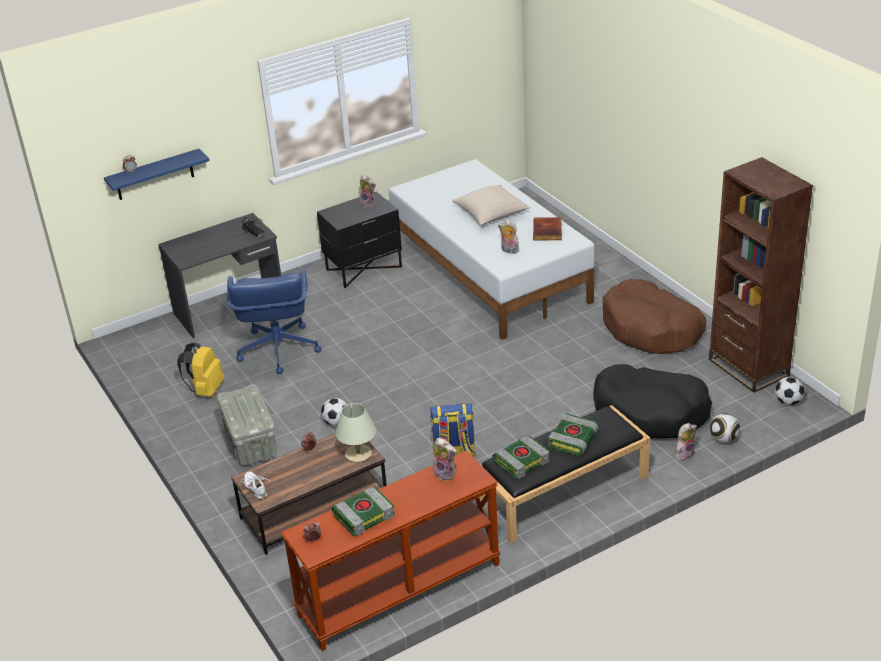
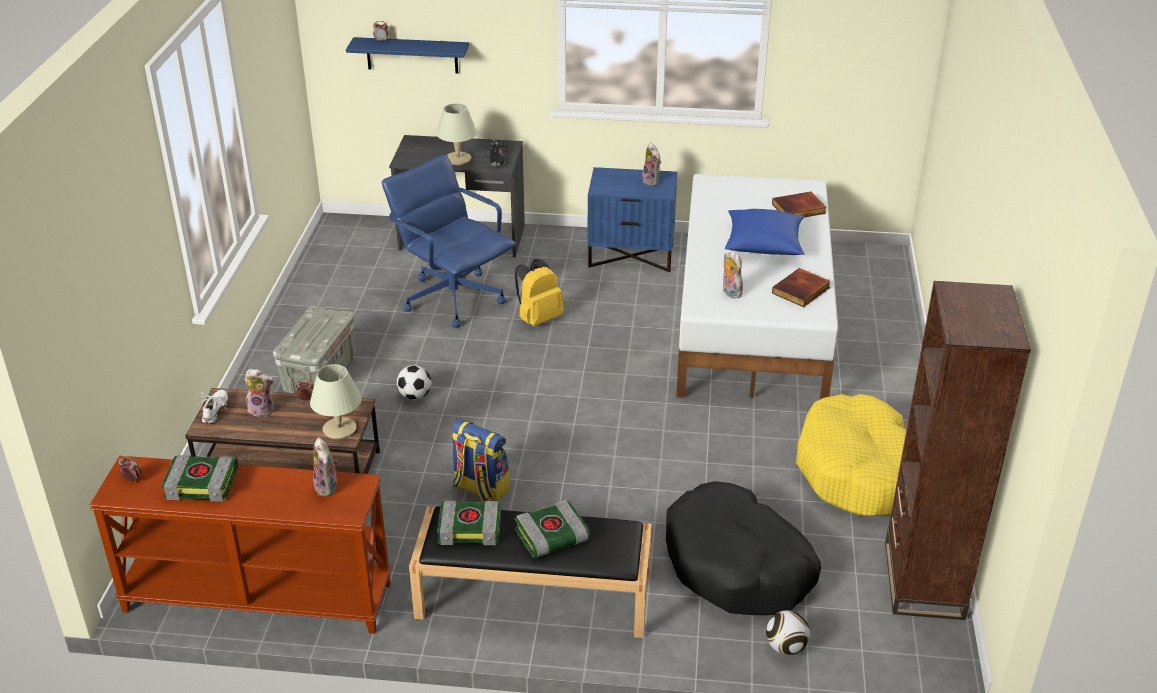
camera: 35 degrees right, 0 degrees up
yellow backpack [177,342,224,397] -> yellow backpack moved to [515,259,564,326]
blue office chair [227,268,322,374] -> blue office chair turned 105 degrees clockwise [382,154,516,328]
black nightstand [317,191,402,288] -> blue nightstand [587,167,677,272]
beige pillow [452,185,531,225] -> blue pillow [725,209,805,255]
brown dog bed [603,279,706,354] -> yellow dog bed [796,394,906,516]
plush toy [675,423,697,461] -> plush toy moved to [245,369,274,417]
football [775,377,805,405] -> none
none -> beige table lamp [437,103,477,165]
none -> book [772,192,827,217]

